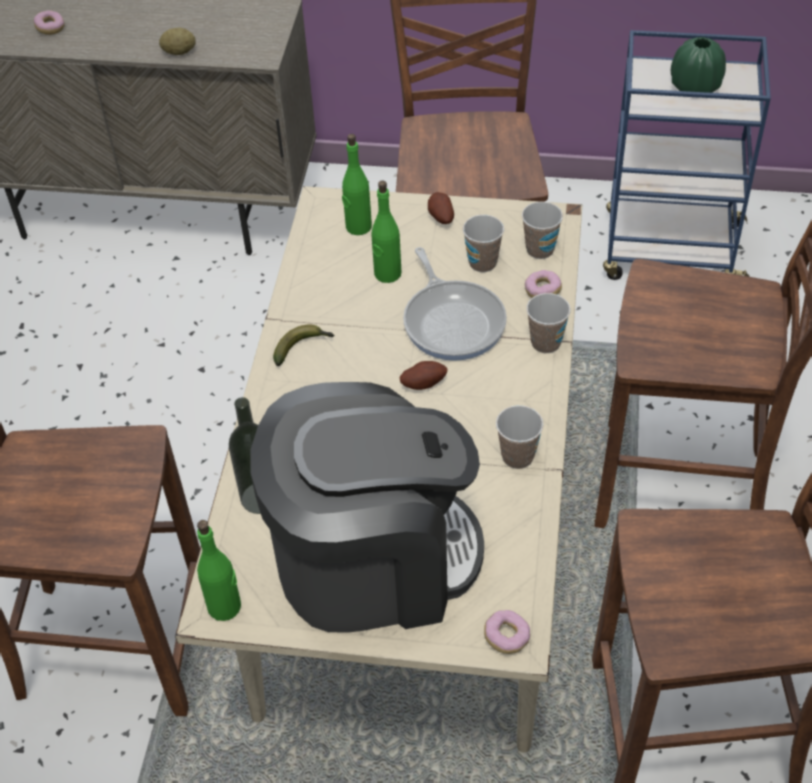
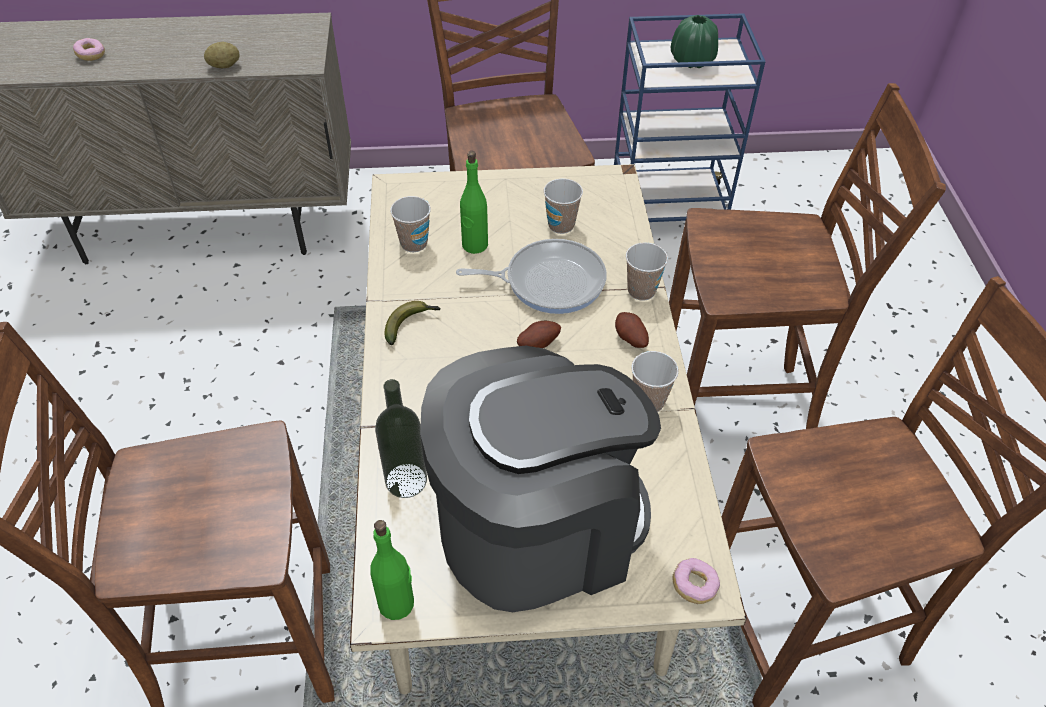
camera: 15 degrees left, 0 degrees up
green bottle [342,134,372,235] -> none
frying pan [403,247,507,361] -> frying pan turned 60 degrees counterclockwise [456,239,606,314]
potato [428,192,454,224] -> potato moved to [615,312,649,348]
cup [522,202,563,259] -> cup moved to [390,196,431,252]
donut [525,270,562,298] -> none

